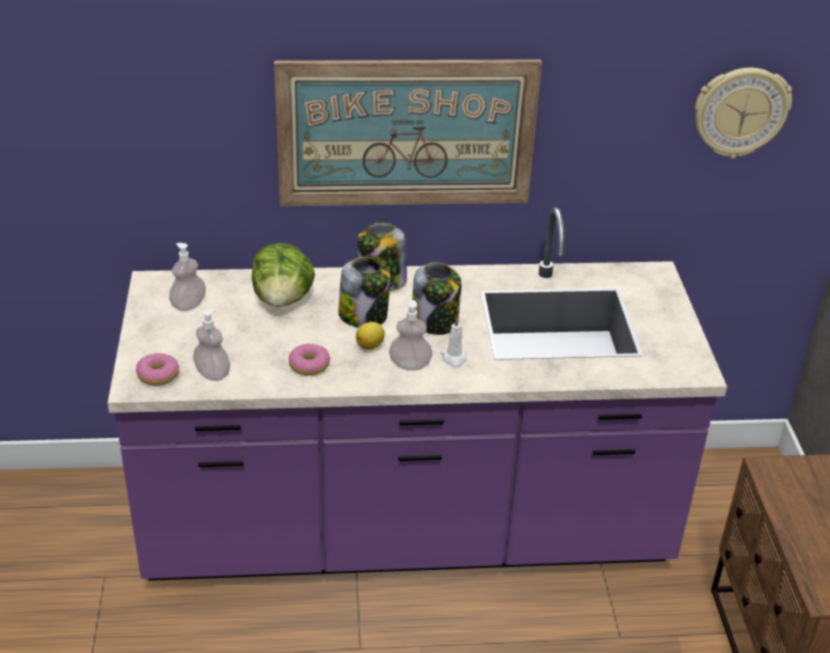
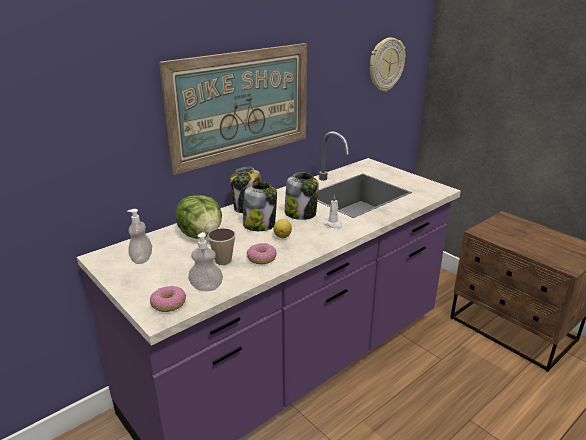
camera: 35 degrees left, 10 degrees down
soap dispenser [389,300,432,371] -> none
none -> cup [207,228,236,265]

